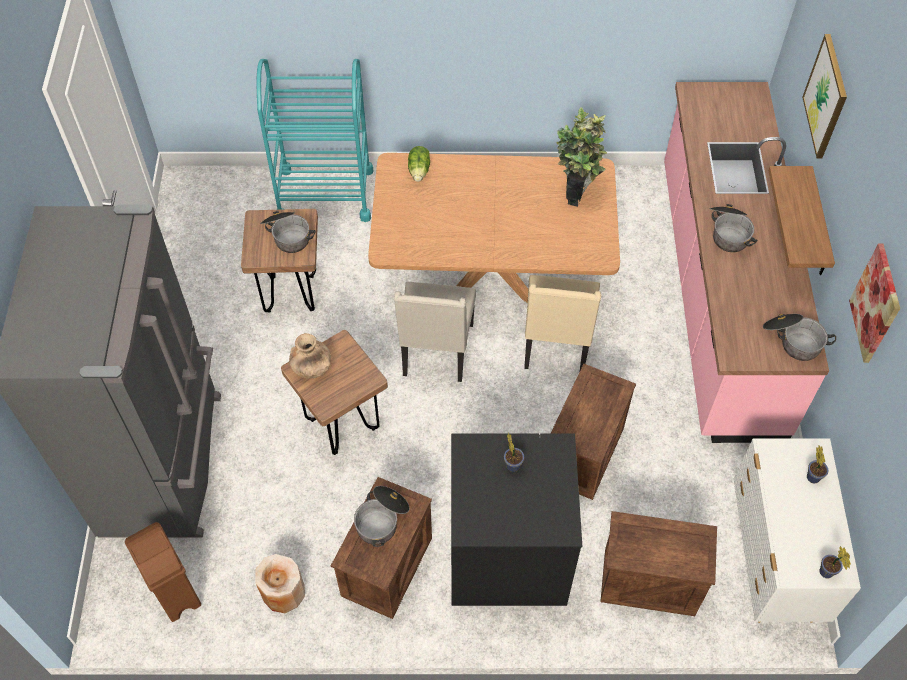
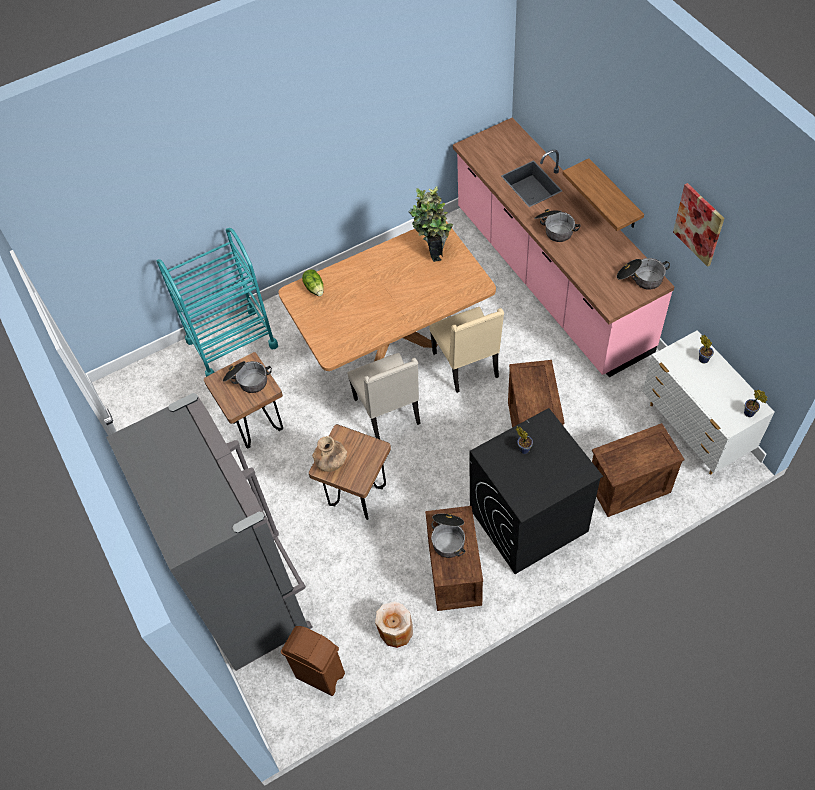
camera: 25 degrees left, 0 degrees up
picture [802,34,847,159] -> none

